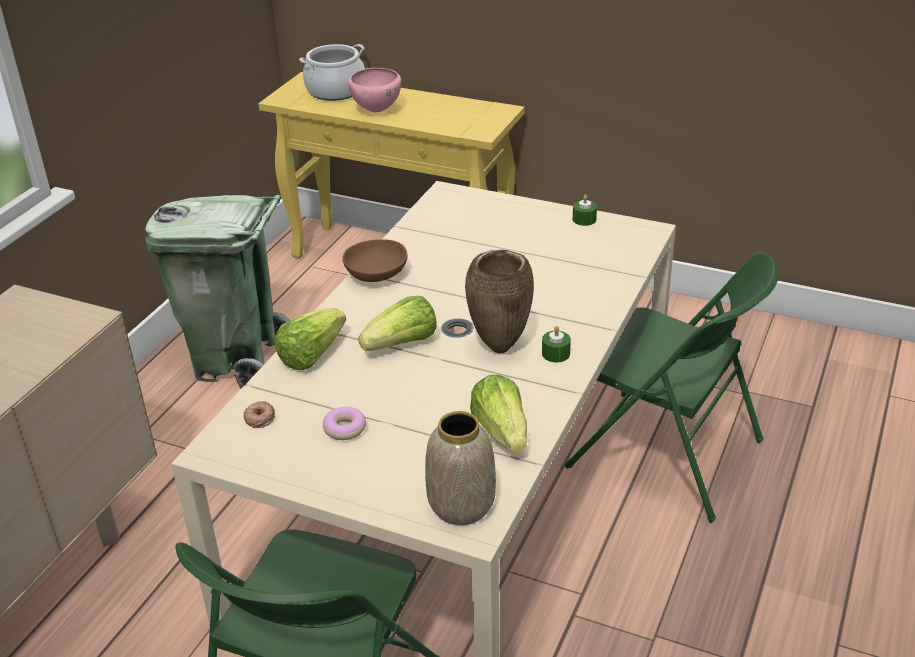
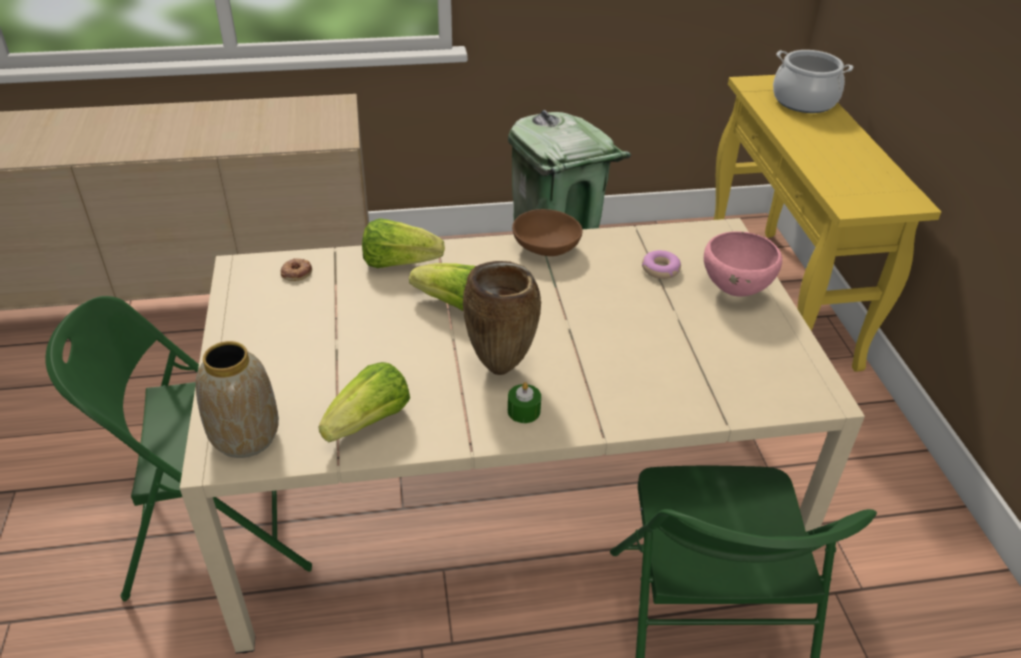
camera: 55 degrees right, 5 degrees up
donut [323,407,366,440] -> donut moved to [642,250,681,279]
pink bowl [348,68,401,112] -> pink bowl moved to [704,231,782,297]
green candle [573,194,597,226] -> none

